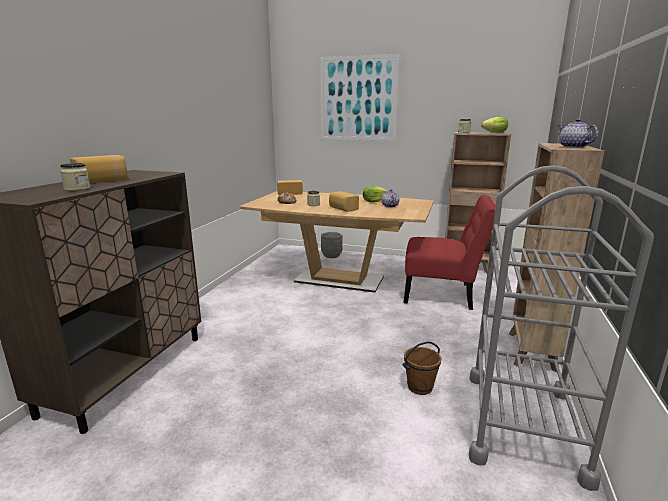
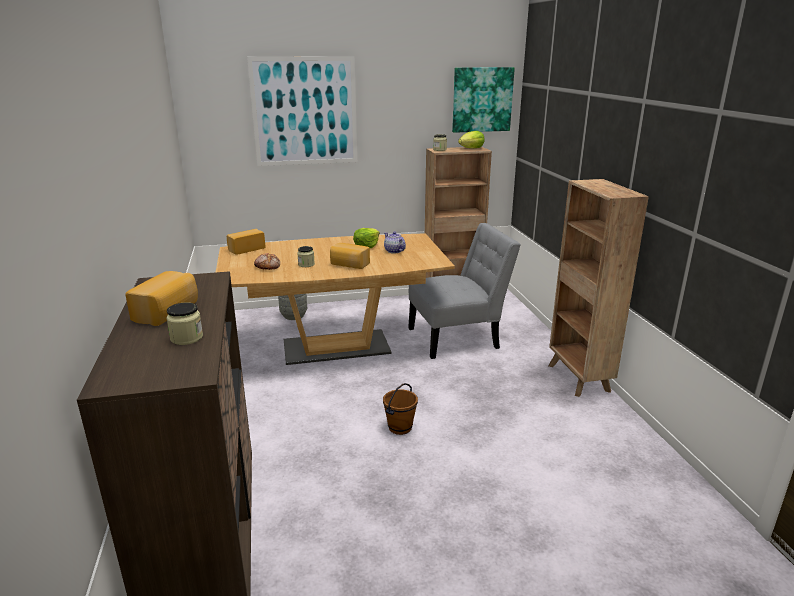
camera: 30 degrees left, 5 degrees up
brown bucket [403,341,441,395] -> brown bucket moved to [383,383,418,435]
red chair [404,195,496,310] -> grey chair [408,223,521,359]
grey cart [469,165,654,491] -> none
teapot [557,119,598,148] -> none
none -> picture [452,67,515,133]

